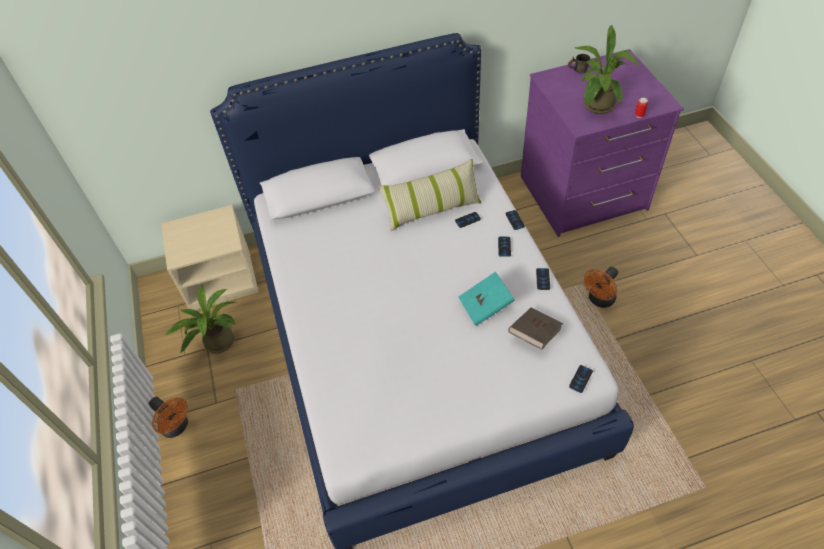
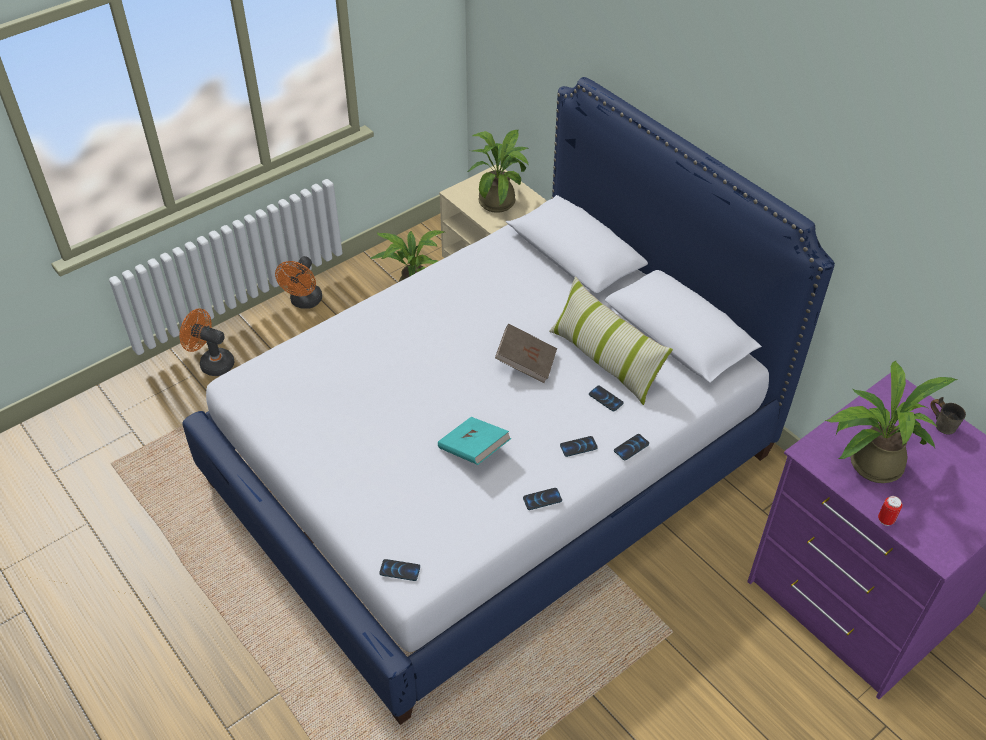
camera: 65 degrees right, 5 degrees down
brown book [508,308,563,350] -> brown book moved to [495,324,557,383]
orange fan [584,267,618,308] -> orange fan moved to [179,308,235,376]
none -> potted plant [467,130,528,213]

